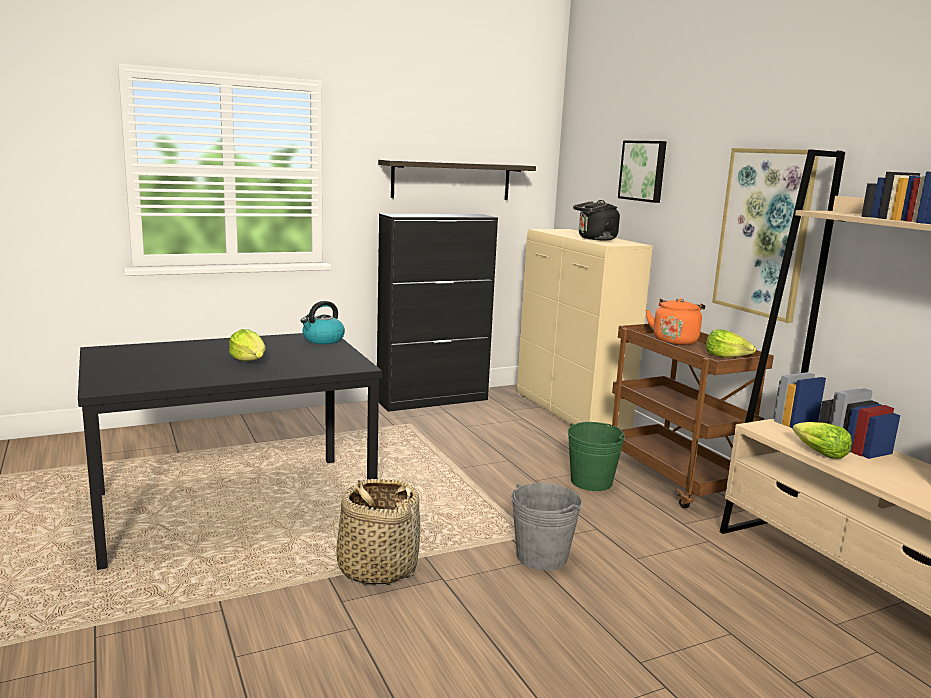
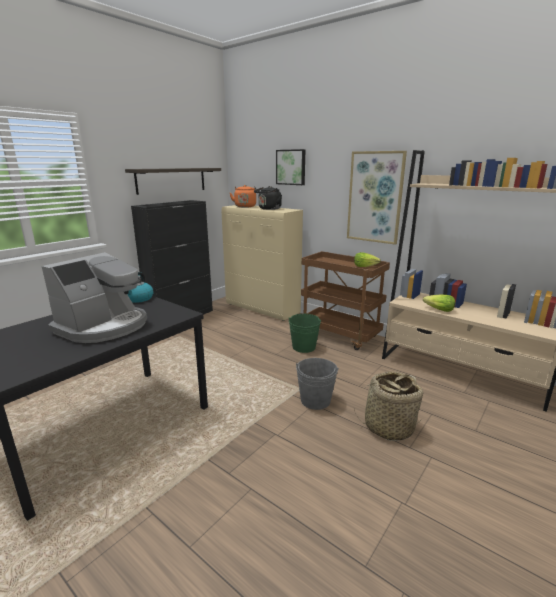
camera: 25 degrees left, 5 degrees up
lettuce [229,329,266,361] -> coffee machine [42,252,147,343]
basket [333,479,421,586] -> basket moved to [354,371,424,441]
orange kettle [646,298,705,345] -> orange kettle moved to [230,185,256,208]

